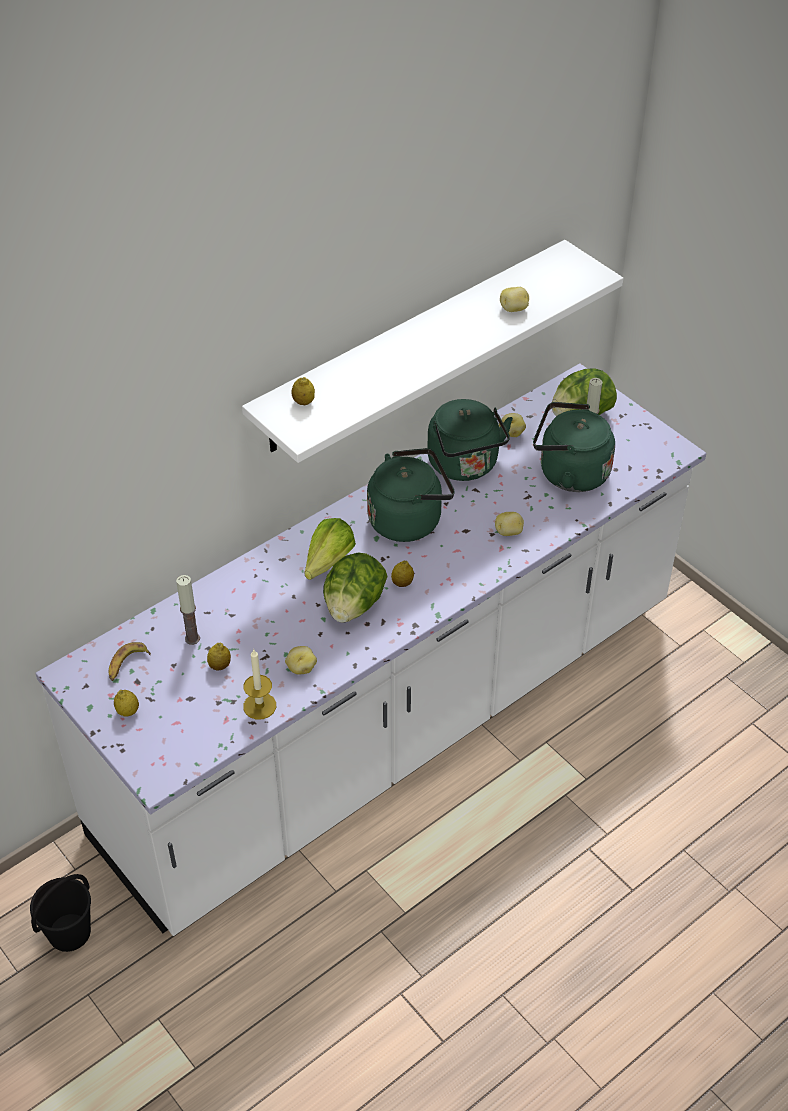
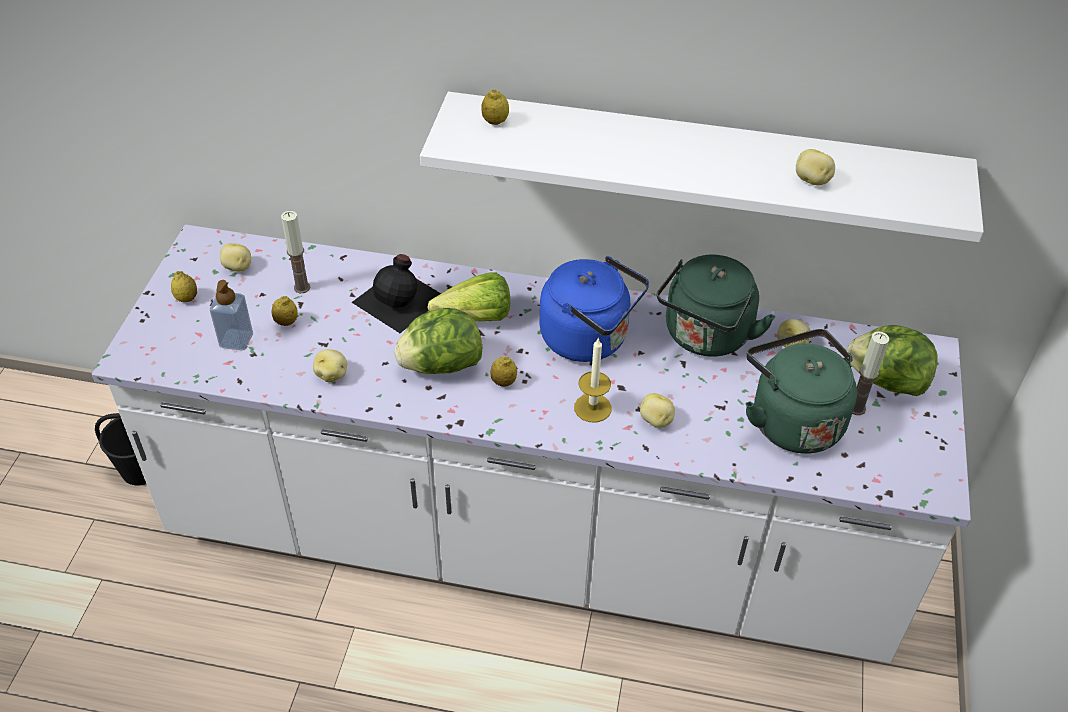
camera: 50 degrees right, 0 degrees up
banana [109,642,151,681] -> potato [220,243,251,272]
candle [243,650,276,720] -> candle moved to [574,339,612,423]
green kettle [367,448,455,542] -> blue kettle [540,256,649,362]
none -> soap dispenser [210,280,253,351]
none -> black bottle [351,254,441,333]

